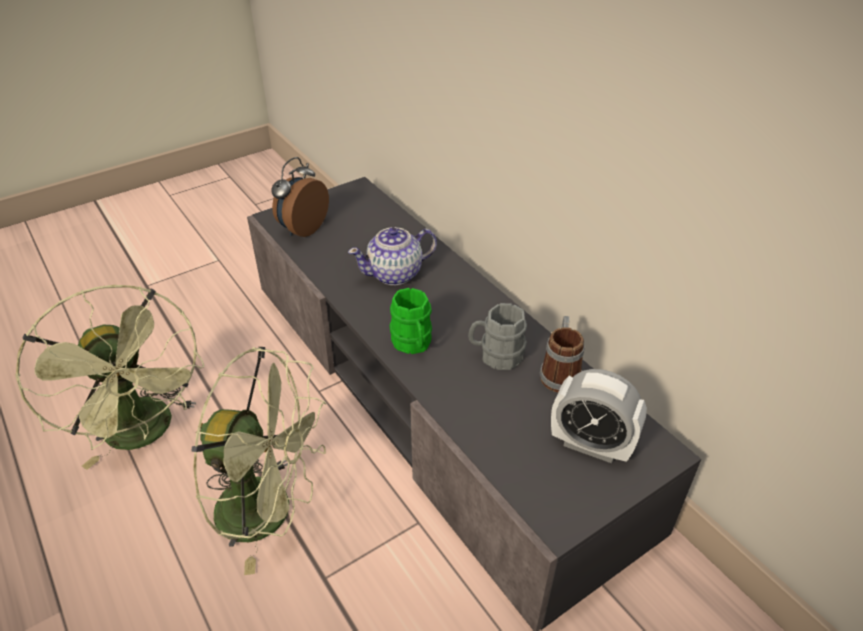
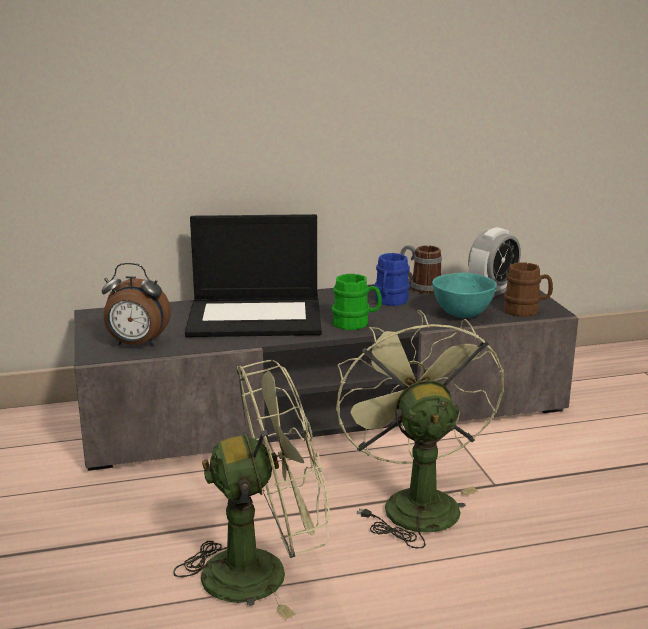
camera: 70 degrees left, 20 degrees down
green fan [191,347,326,575] -> green fan turned 45 degrees counterclockwise [336,309,504,549]
alarm clock [272,157,329,237] -> alarm clock turned 45 degrees counterclockwise [102,263,171,346]
teapot [348,227,437,285] -> laptop [185,214,322,337]
grey mug [468,303,527,370] -> blue mug [374,253,410,306]
none -> turquoise bowl [432,273,497,318]
none -> brown mug [504,263,553,317]

